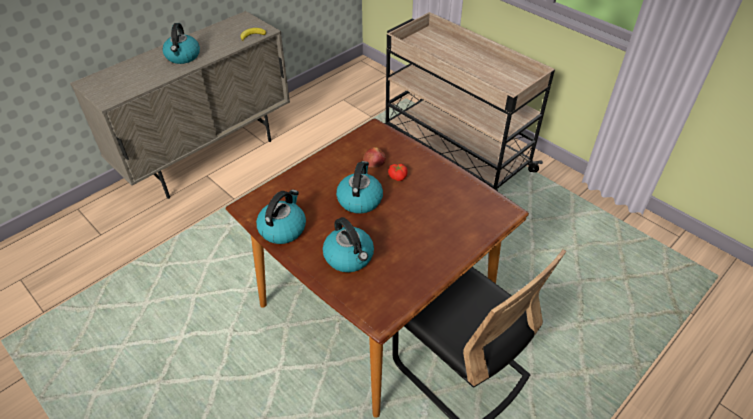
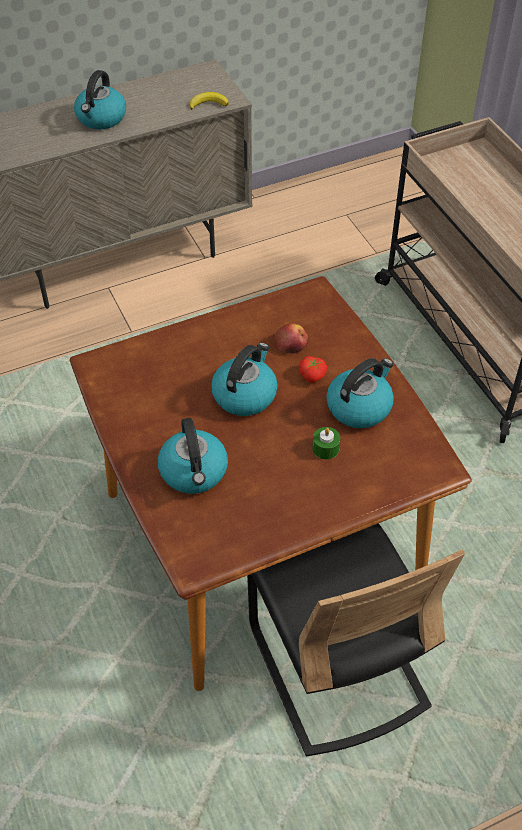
camera: 20 degrees right, 5 degrees up
kettle [256,190,306,244] -> kettle moved to [326,358,394,428]
none -> green candle [312,427,340,459]

